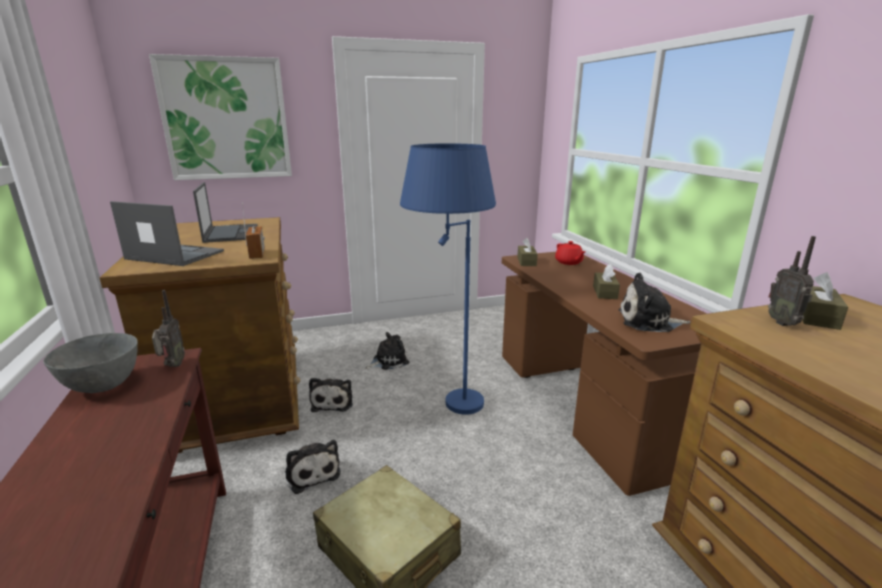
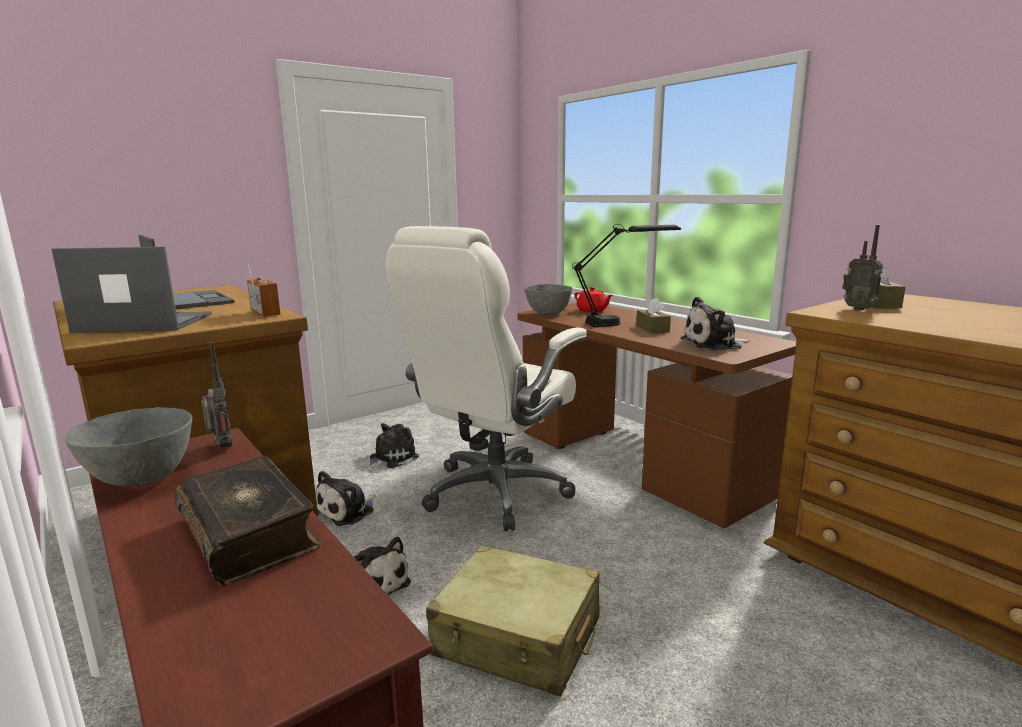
camera: 20 degrees left, 5 degrees down
picture [149,54,292,180] -> none
plush toy [309,378,353,412] -> plush toy turned 60 degrees clockwise [316,471,375,526]
blue floor lamp [400,143,496,415] -> white office chair [386,226,587,531]
brown tissue box [517,238,538,266] -> grey bowl [524,284,573,315]
none -> book [175,456,321,586]
none -> black table lamp [572,224,681,327]

